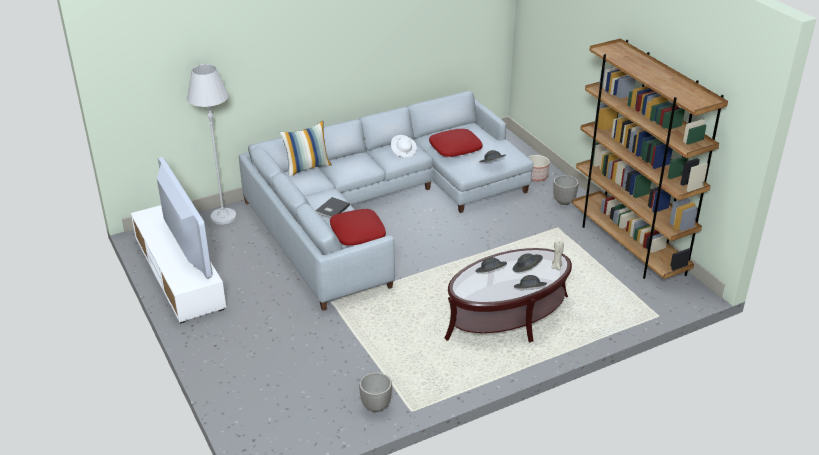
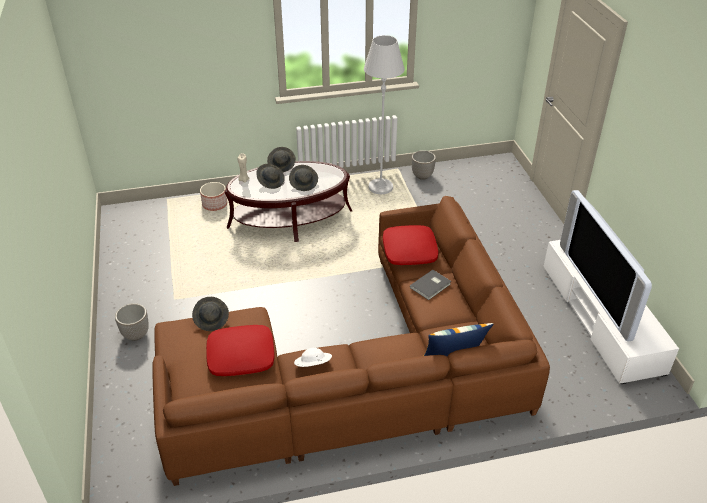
camera: 165 degrees left, 5 degrees up
white floor lamp [187,64,237,225] -> white floor lamp moved to [364,35,405,194]
grey sofa [239,91,533,311] -> brown sofa [153,196,550,486]
planter [528,155,550,182] -> planter moved to [200,182,227,211]
brown bookcase [572,38,728,279] -> none

